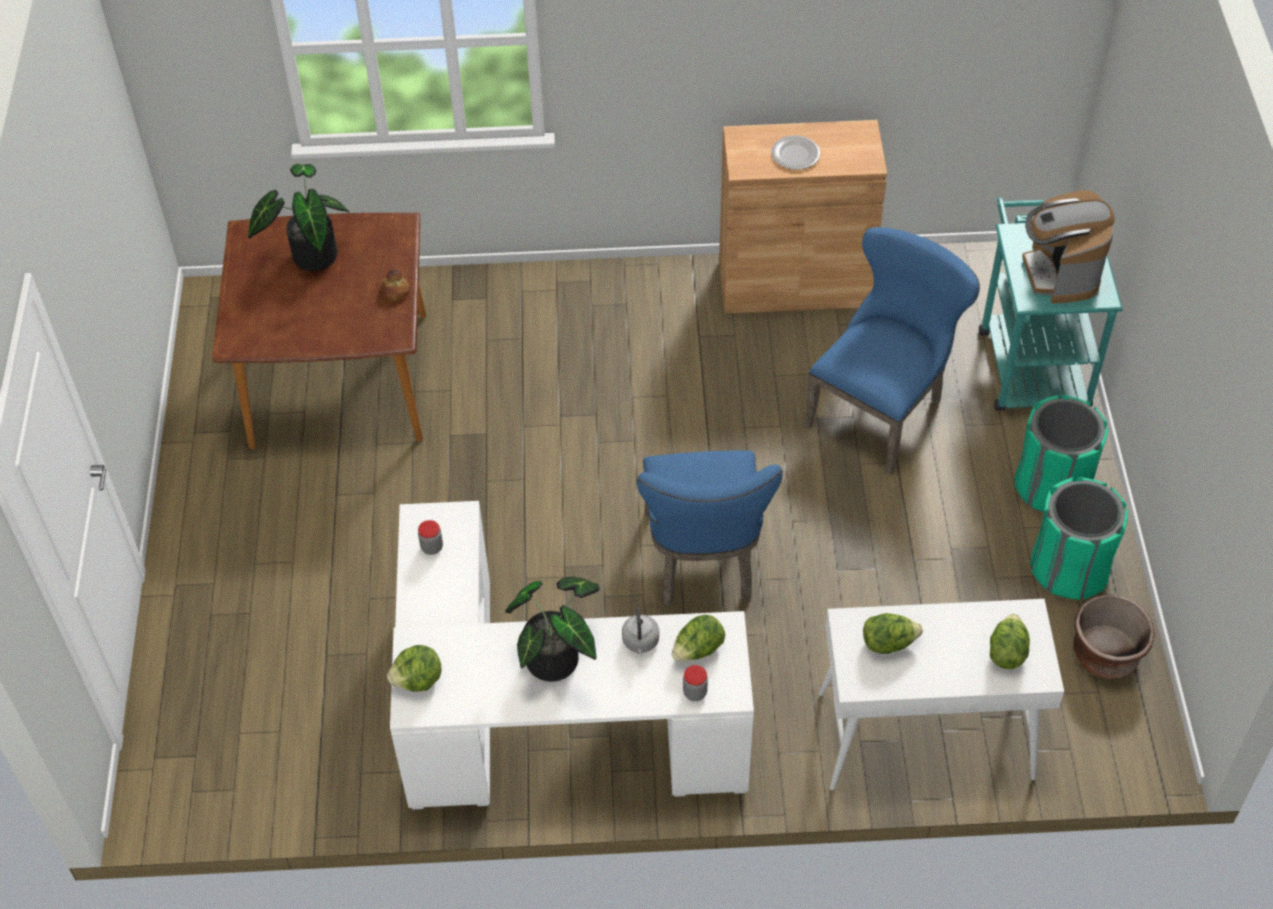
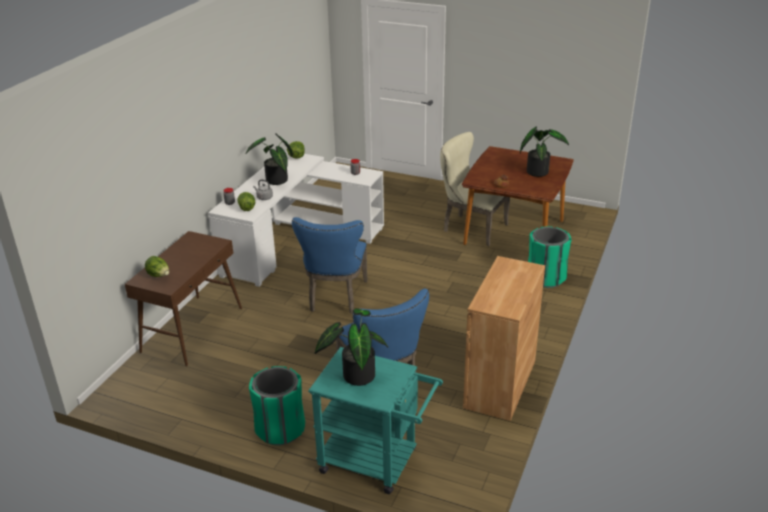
camera: 115 degrees right, 20 degrees down
blue chair [637,450,783,606] -> blue chair turned 105 degrees counterclockwise [292,217,368,314]
plate [771,135,820,170] -> none
white console table [818,599,1064,790] -> brown console table [125,231,242,366]
lettuce [863,613,923,654] -> none
coffee machine [1022,190,1115,303] -> potted plant [315,308,388,386]
green trash can [1030,477,1128,600] -> green trash can moved to [528,227,571,288]
brown planter [1073,594,1155,679] -> none
none -> beige chair [440,132,510,246]

